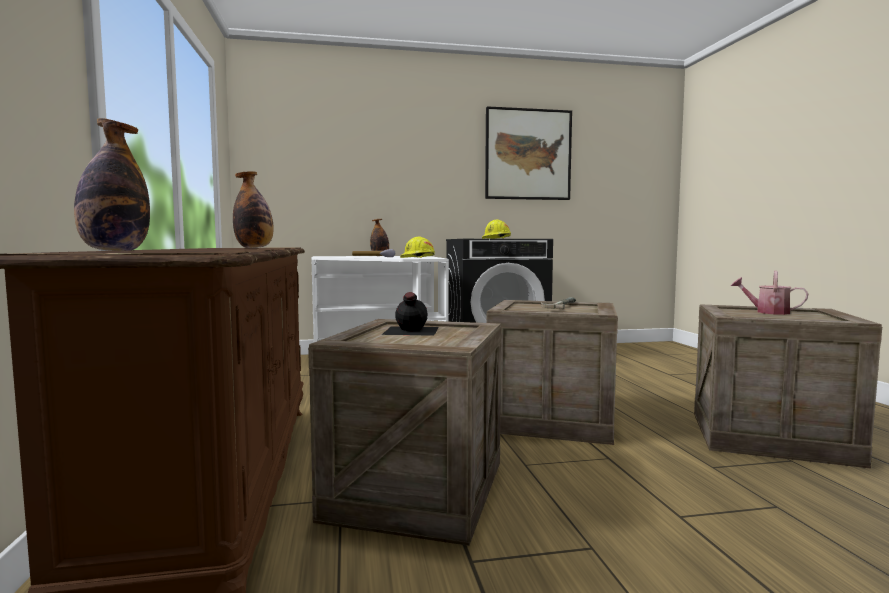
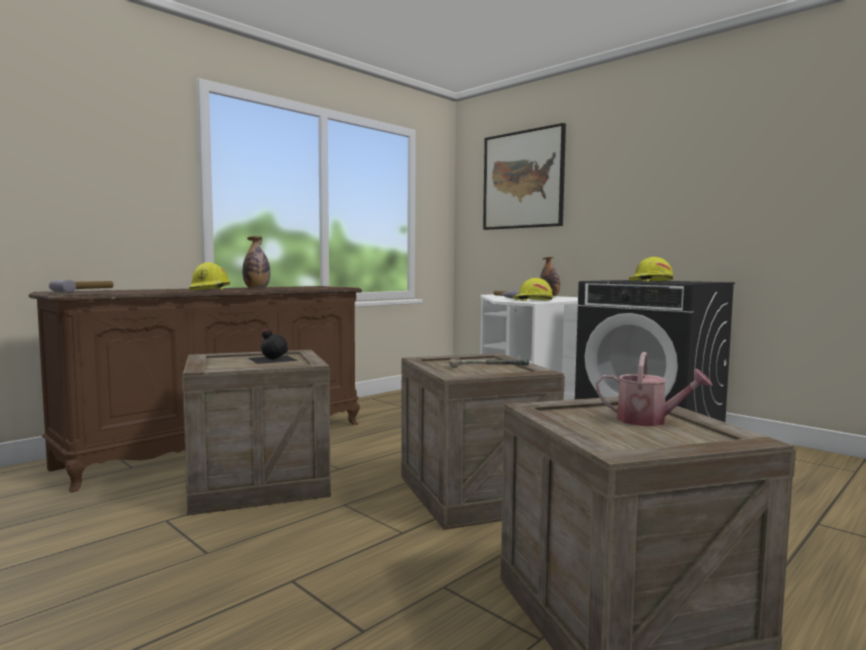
camera: 55 degrees right, 0 degrees up
bottle [74,118,150,251] -> hammer [49,280,114,293]
picture [485,106,572,200] -> picture moved to [483,123,566,230]
watering can [731,271,809,315] -> watering can turned 120 degrees clockwise [596,352,713,426]
none -> yellow hard hat [189,262,230,290]

